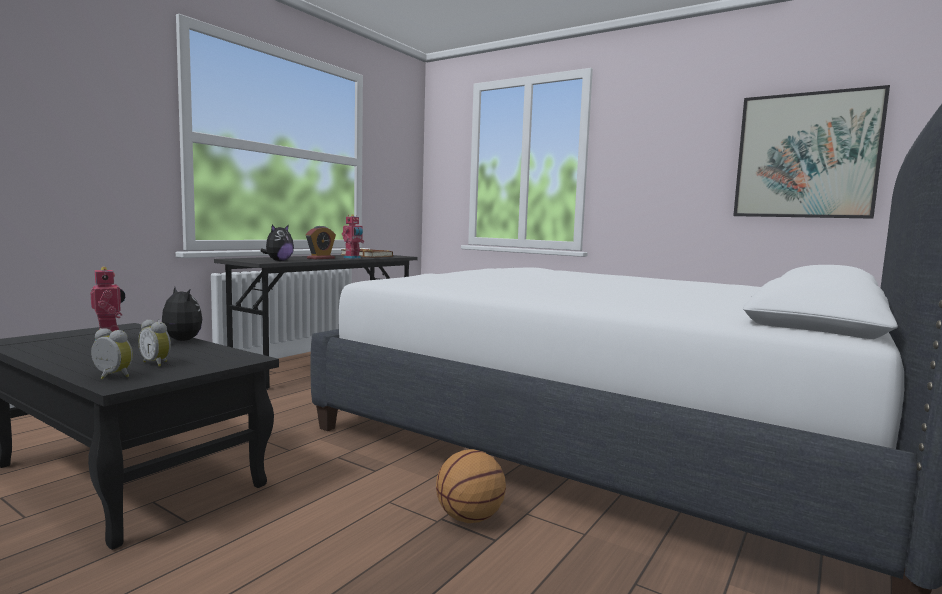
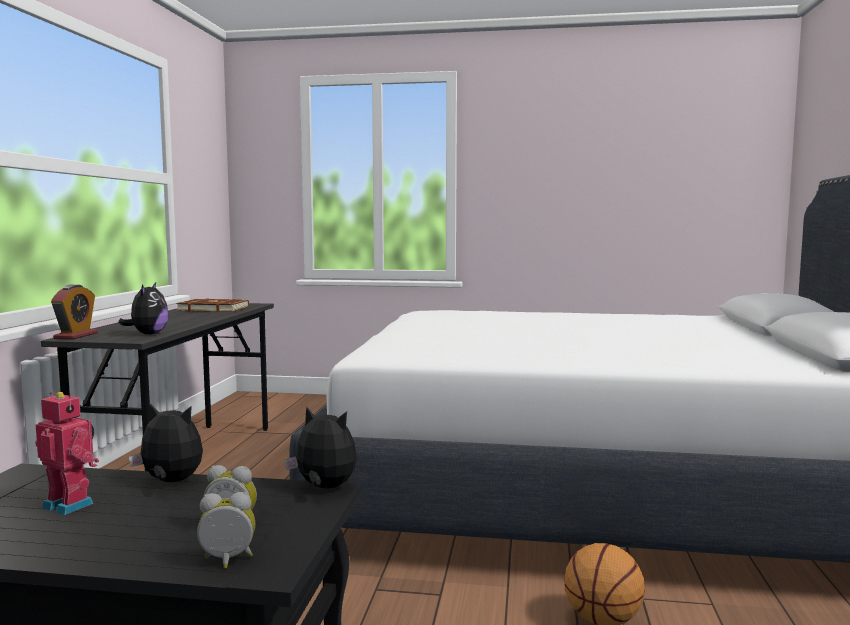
camera: 25 degrees left, 0 degrees up
alarm clock [306,226,336,259] -> alarm clock moved to [51,285,98,339]
toy robot [342,214,364,259] -> none
picture [733,85,890,219] -> none
none -> plush toy [285,407,357,488]

